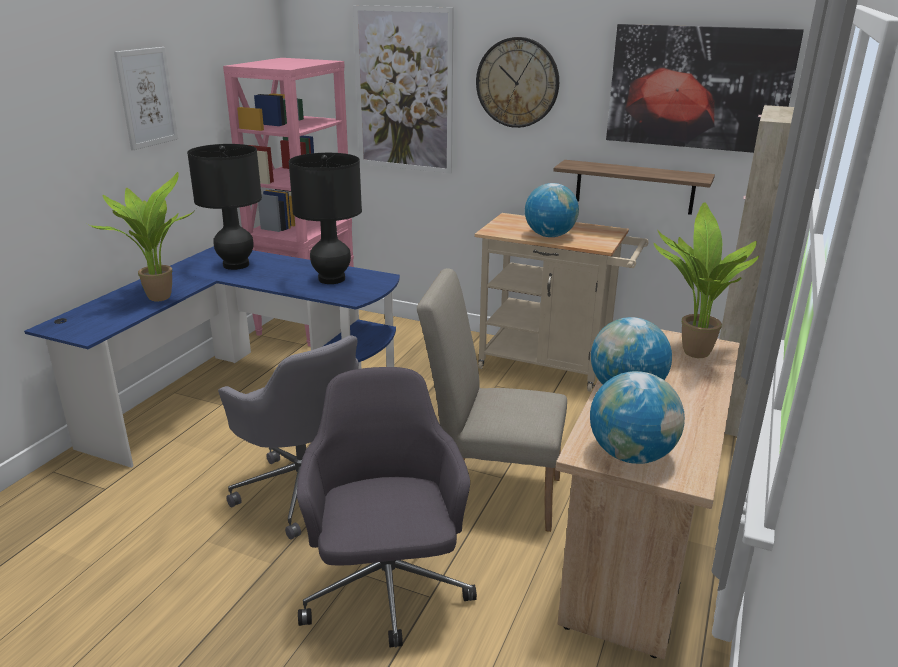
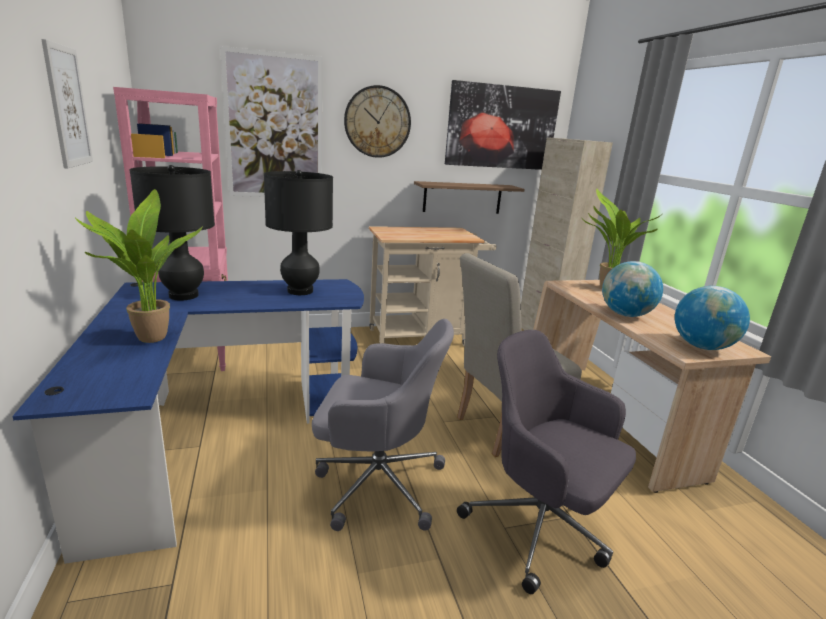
camera: 40 degrees left, 5 degrees down
globe [525,183,579,237] -> none

